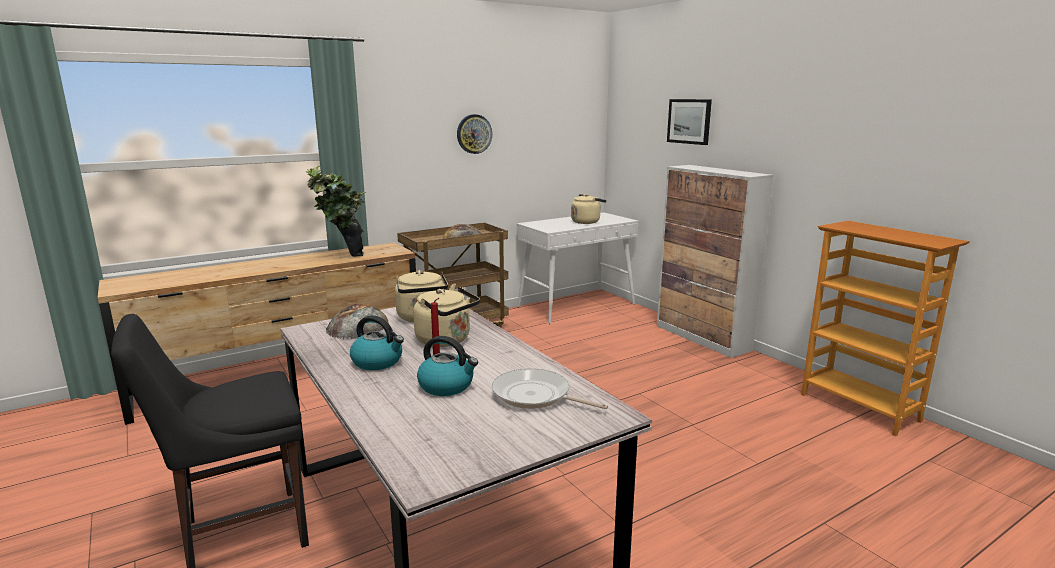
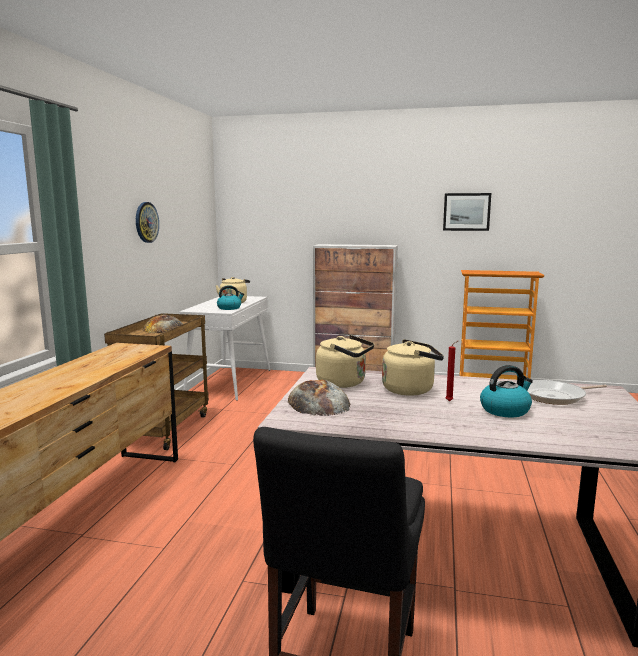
camera: 45 degrees left, 5 degrees down
potted plant [306,165,366,257] -> none
kettle [350,315,404,370] -> kettle moved to [217,285,244,310]
picture [667,99,712,145] -> picture moved to [443,193,491,231]

